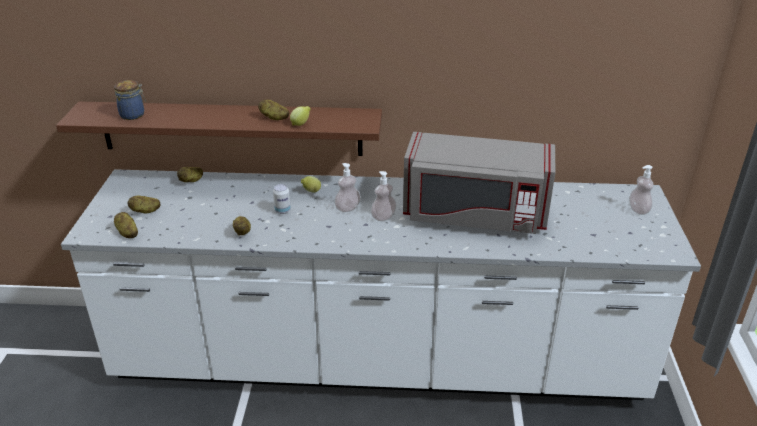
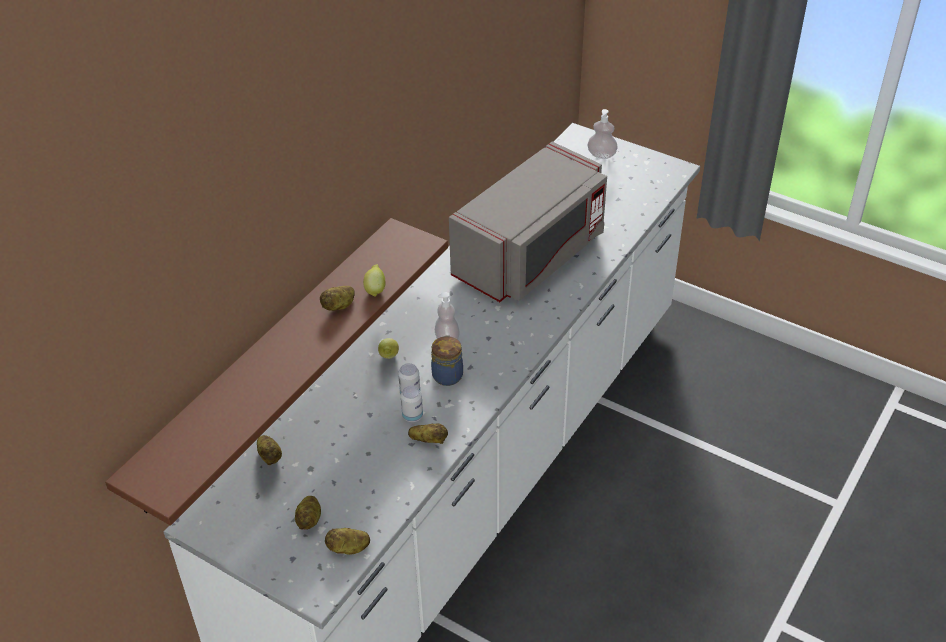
camera: 60 degrees left, 10 degrees up
jar [114,80,146,120] -> jar moved to [431,335,463,386]
soap dispenser [371,171,397,221] -> none
none -> can [401,386,423,422]

